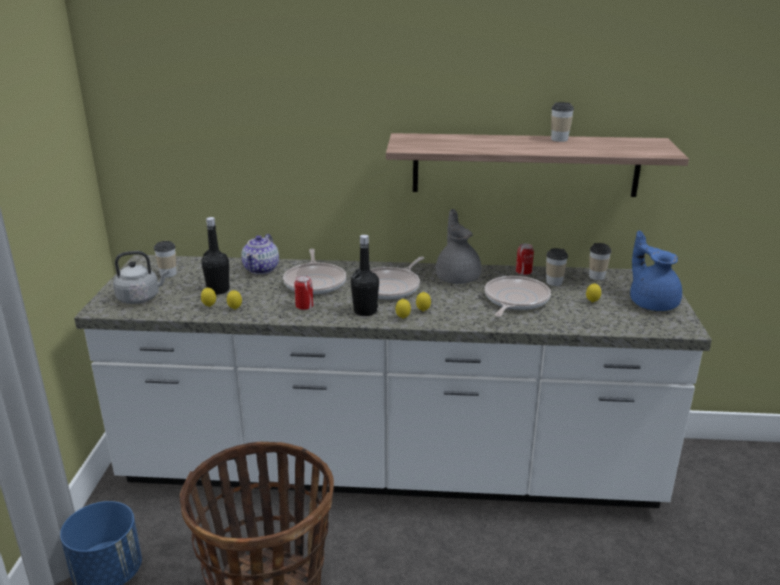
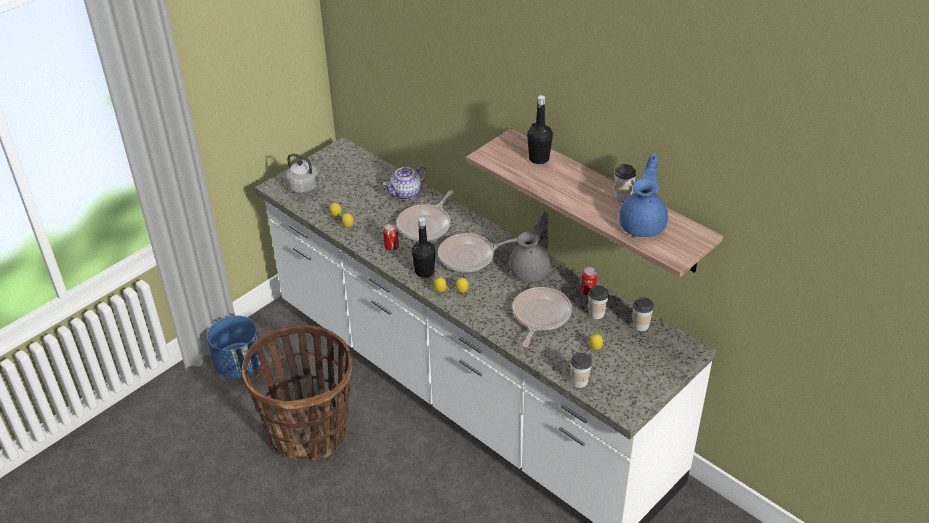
camera: 40 degrees right, 15 degrees up
cup [154,241,177,278] -> cup moved to [571,353,592,388]
black bottle [201,217,229,295] -> black bottle moved to [527,95,553,164]
frying pan [485,276,551,317] -> frying pan turned 45 degrees counterclockwise [513,287,572,347]
blue teapot [630,231,682,311] -> blue teapot moved to [619,153,668,237]

